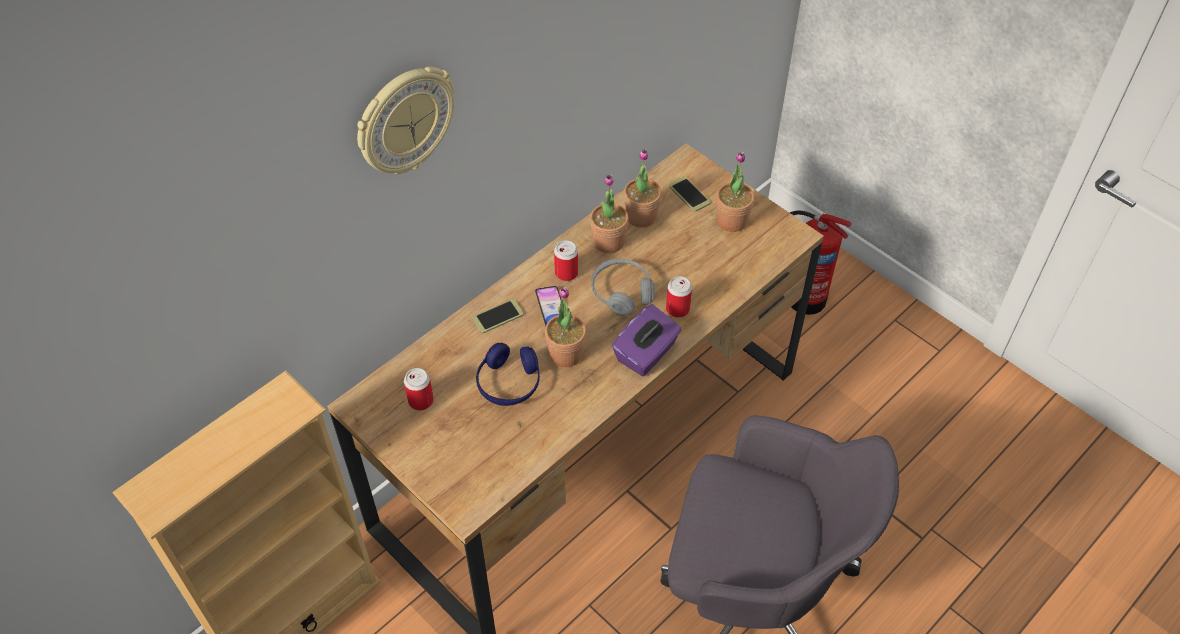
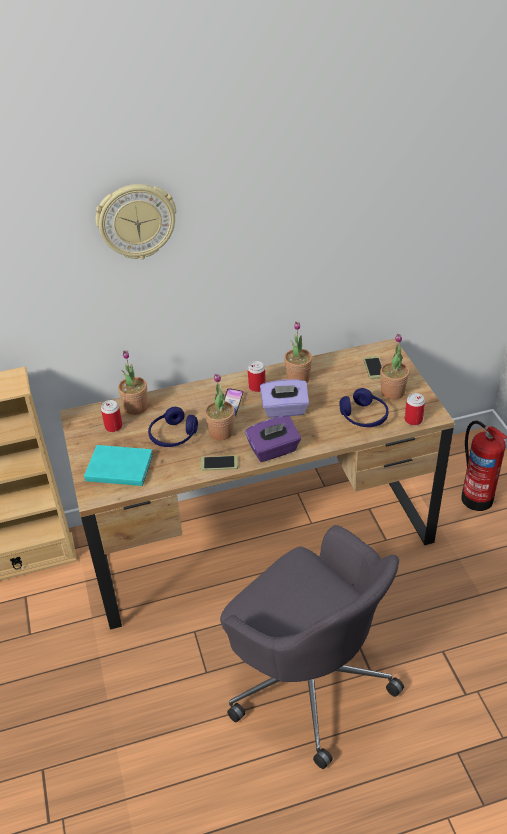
camera: 30 degrees right, 10 degrees down
phone [472,299,524,333] -> phone moved to [200,455,238,471]
grey headphones [591,258,655,316] -> purple tissue box [260,379,309,418]
potted plant [624,149,661,228] -> potted plant moved to [118,350,148,415]
can [666,276,692,318] -> can moved to [405,393,425,426]
none -> turquoise book [84,445,153,486]
none -> blue headphones [339,388,389,427]

